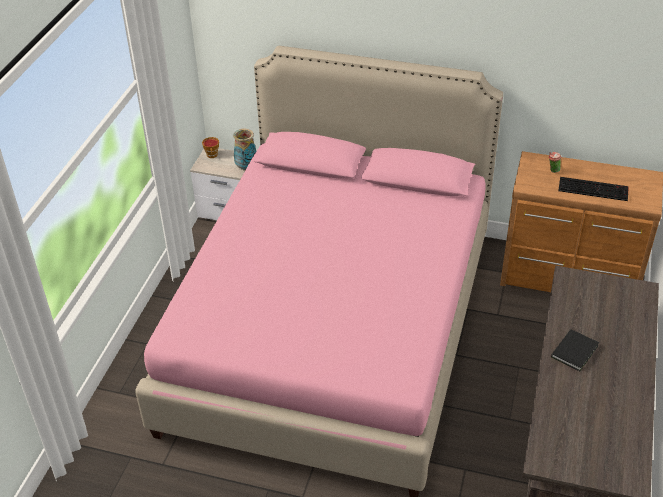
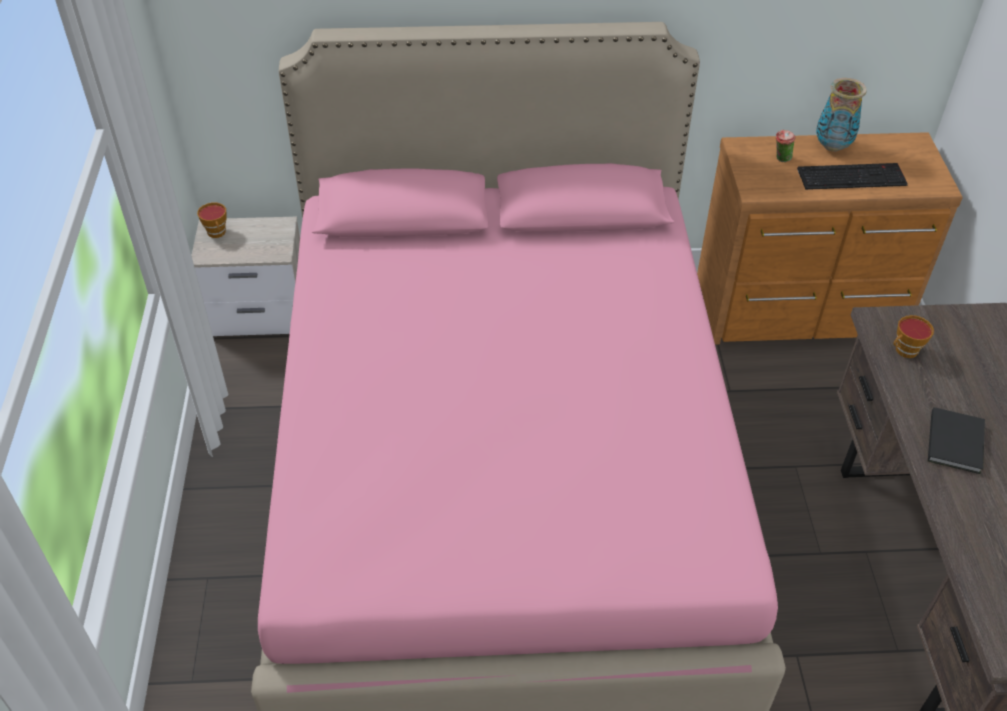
camera: 20 degrees left, 5 degrees up
vase [233,129,256,171] -> vase moved to [816,78,867,152]
none -> cup [893,315,934,358]

